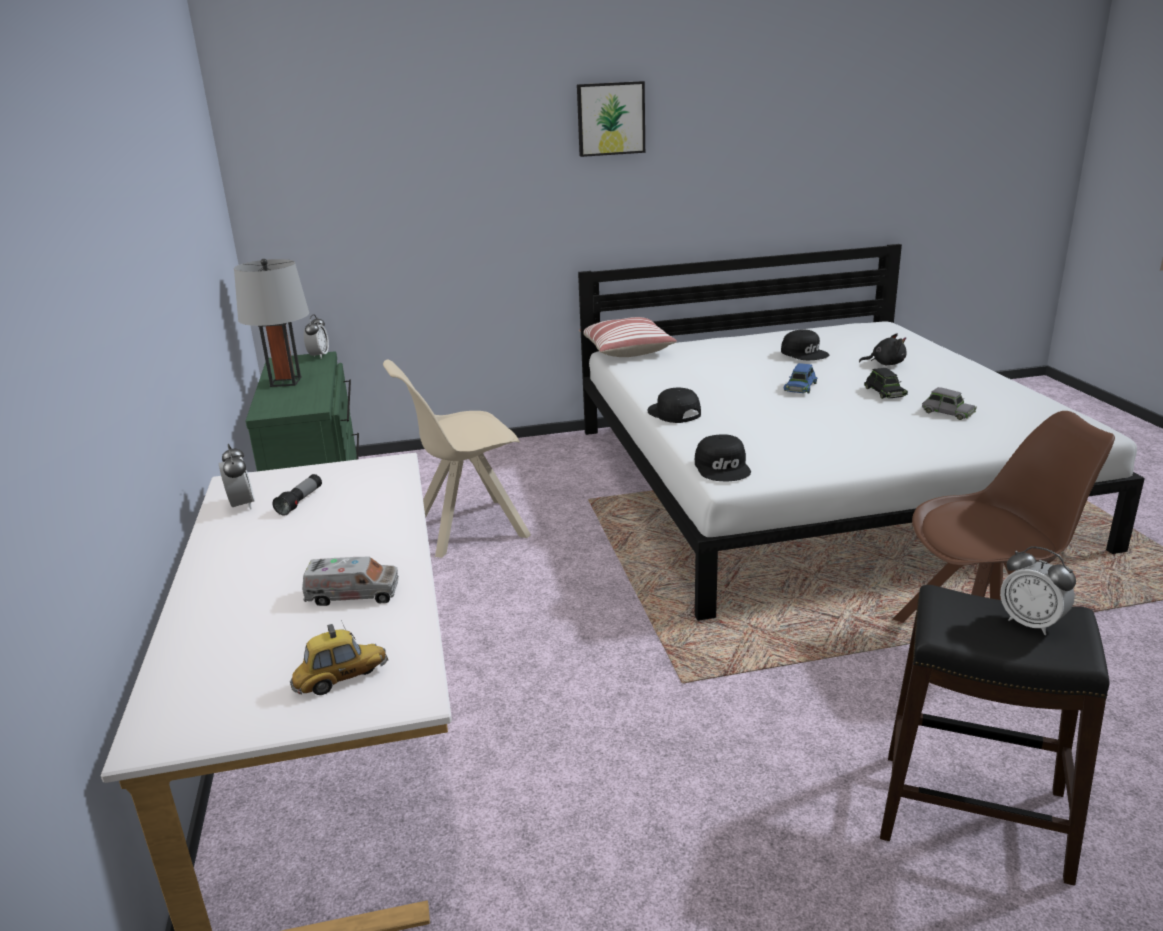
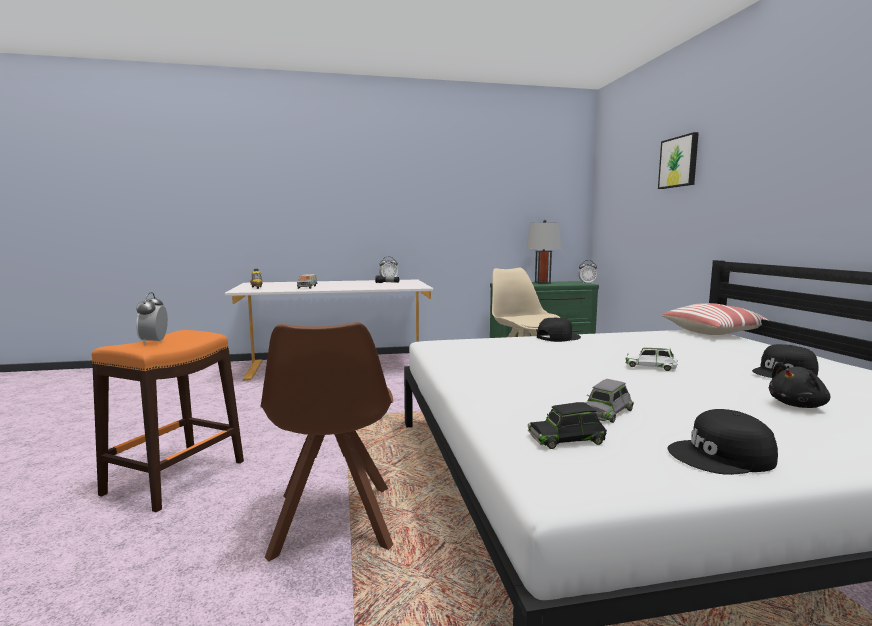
camera: 90 degrees right, 15 degrees down
picture [577,81,645,157] -> picture moved to [658,132,699,189]
black cap [695,435,751,481] -> black cap moved to [668,409,778,475]
blue toy car [784,363,817,393] -> white toy car [626,344,678,371]
black plush toy [859,333,907,365] -> black plush toy turned 60 degrees clockwise [769,362,830,408]
black toy car [864,368,908,399] -> black toy car moved to [528,402,607,449]
black stool [880,585,1110,886] -> orange stool [92,330,244,512]
alarm clock [1000,546,1076,635] -> alarm clock turned 60 degrees counterclockwise [136,292,168,345]

